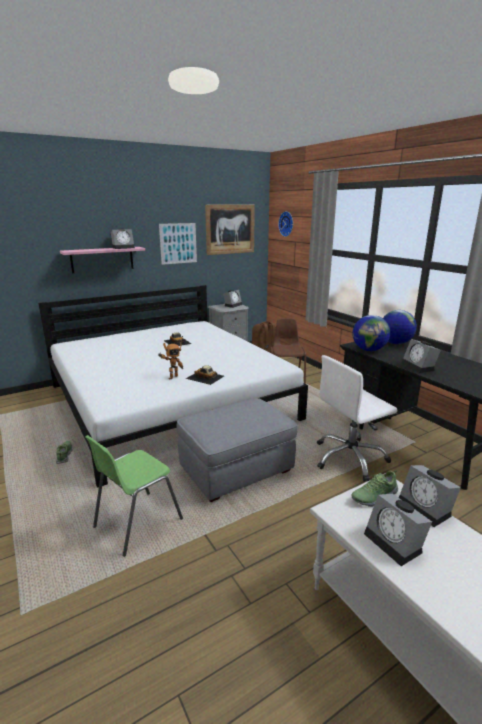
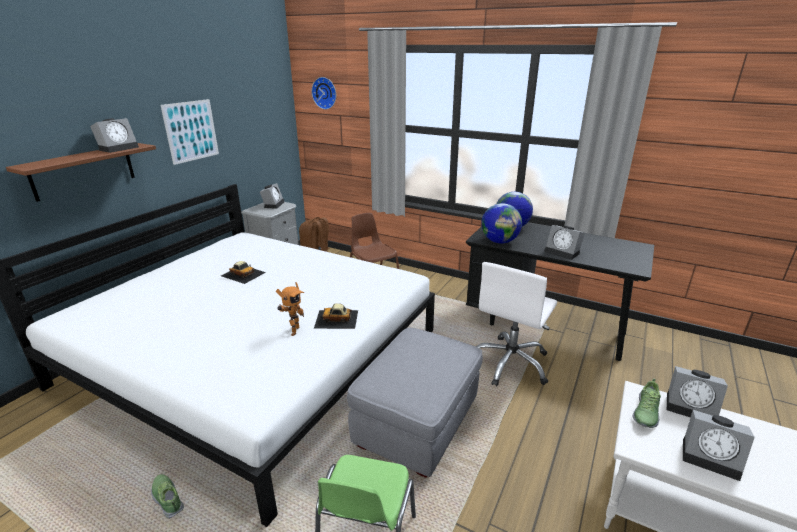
camera: 30 degrees left, 5 degrees up
pink shelf [60,247,145,273] -> brown shelf [6,143,156,202]
picture [205,205,255,255] -> none

